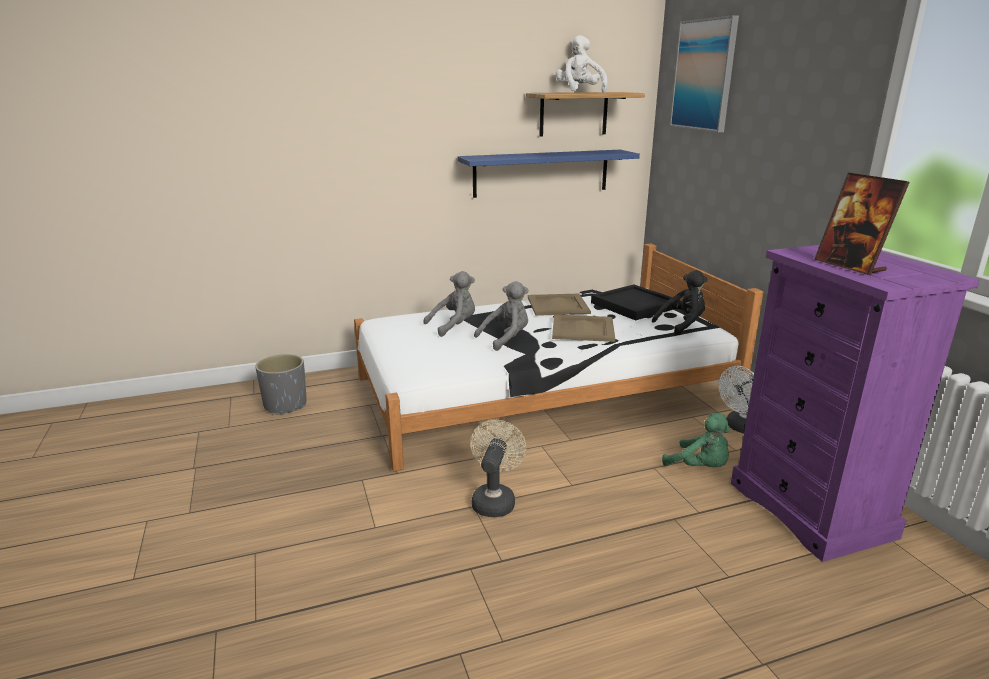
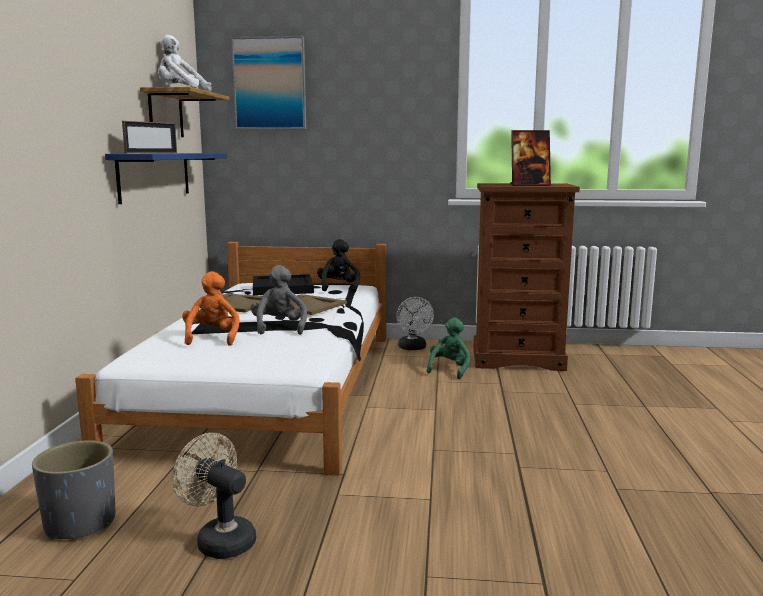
camera: 65 degrees left, 10 degrees down
grey plush toy [423,271,475,337] -> orange plush toy [182,271,239,346]
beige fan [470,420,526,517] -> beige fan moved to [172,433,256,559]
green plush toy [662,413,730,467] -> green plush toy turned 45 degrees counterclockwise [427,317,471,379]
purple dresser [731,245,980,562] -> brown dresser [473,183,580,371]
none -> picture frame [122,121,177,153]

